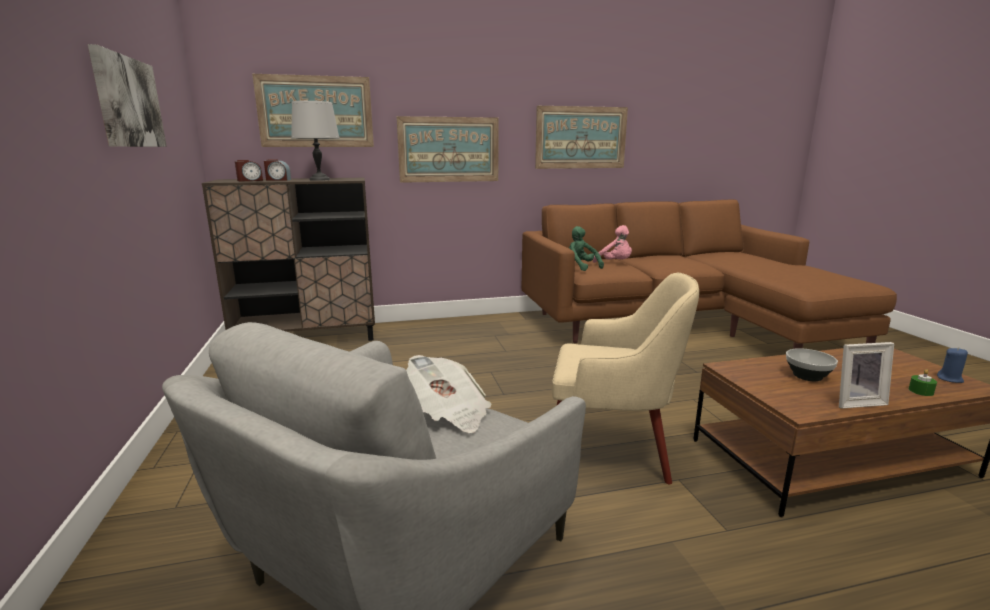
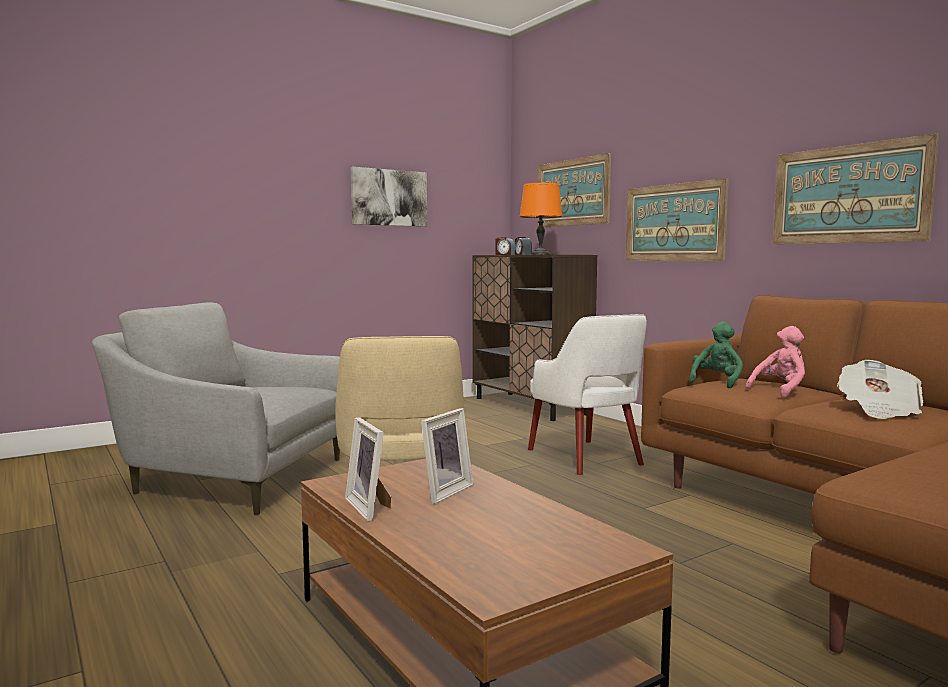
camera: 70 degrees right, 10 degrees down
grey table lamp [291,101,340,181] -> orange table lamp [520,183,563,255]
newspaper [406,355,491,433] -> newspaper moved to [837,360,923,419]
pink plush toy [593,225,632,263] -> pink plush toy turned 150 degrees counterclockwise [745,326,805,398]
bowl [786,348,838,381] -> picture frame [421,408,473,504]
green candle [909,369,937,396] -> none
blue candle [937,347,968,383] -> none
none -> white armchair [528,314,647,475]

